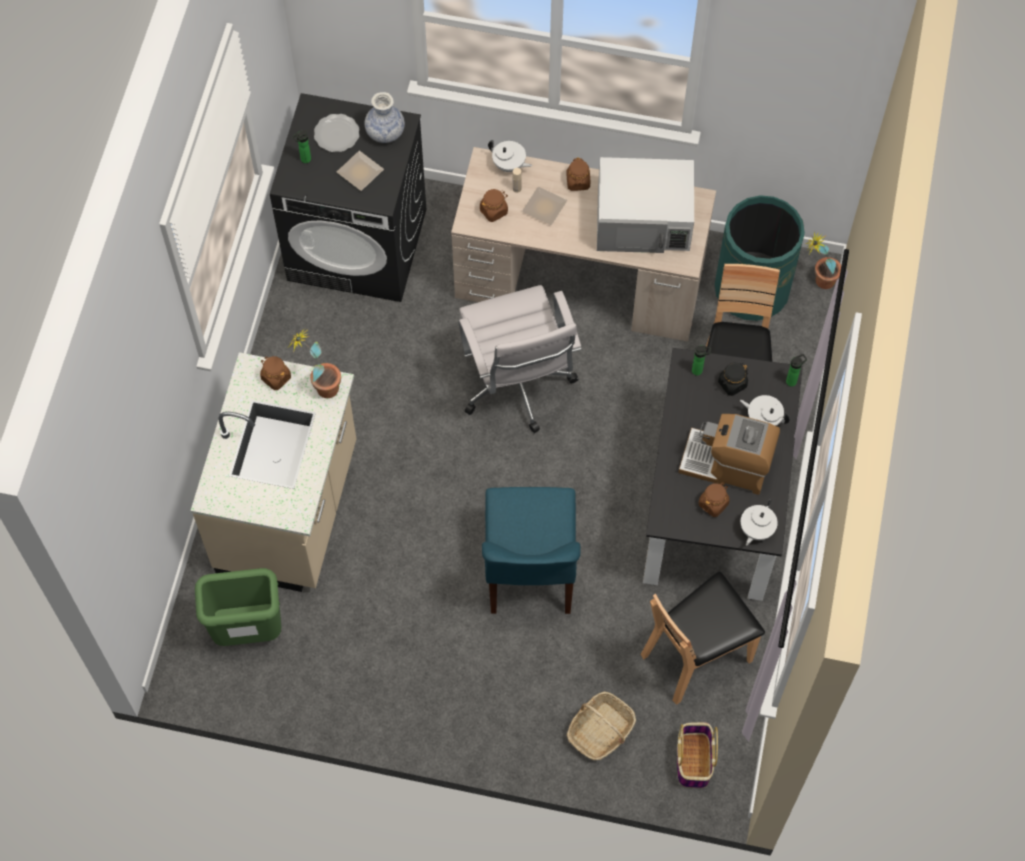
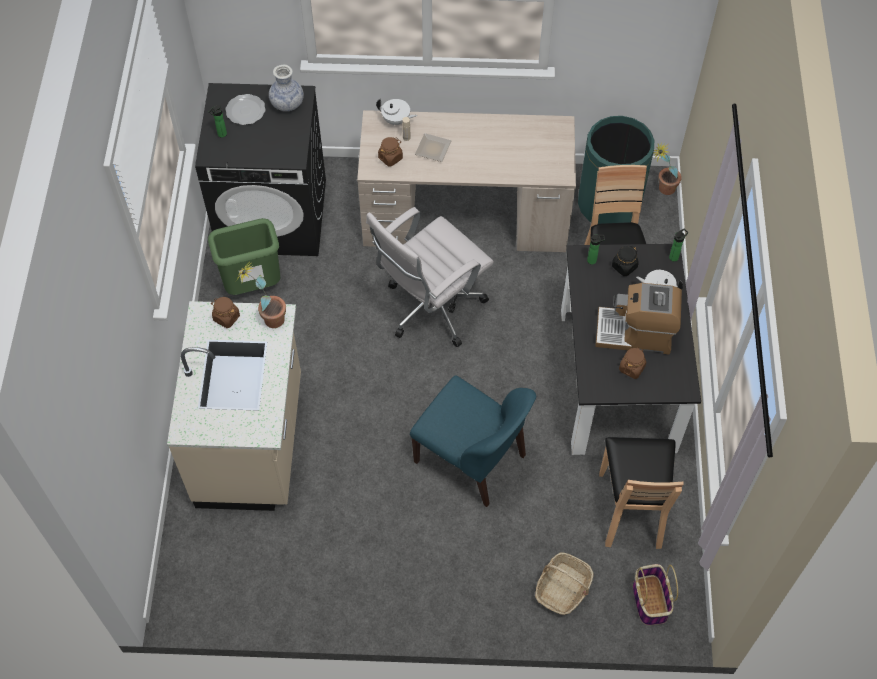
camera: 10 degrees left, 5 degrees down
green trash can [195,568,281,646] -> green trash can moved to [208,218,280,295]
plate [337,151,384,191] -> none
white office chair [458,285,582,433] -> white office chair turned 75 degrees clockwise [366,207,494,347]
blue chair [482,487,581,614] -> blue chair turned 45 degrees counterclockwise [410,375,536,507]
brown jar [566,158,590,191] -> none
white microwave [597,157,694,253] -> none
brown chair [641,572,765,705] -> brown chair turned 45 degrees counterclockwise [599,437,684,549]
white teapot [741,499,778,546] -> none

